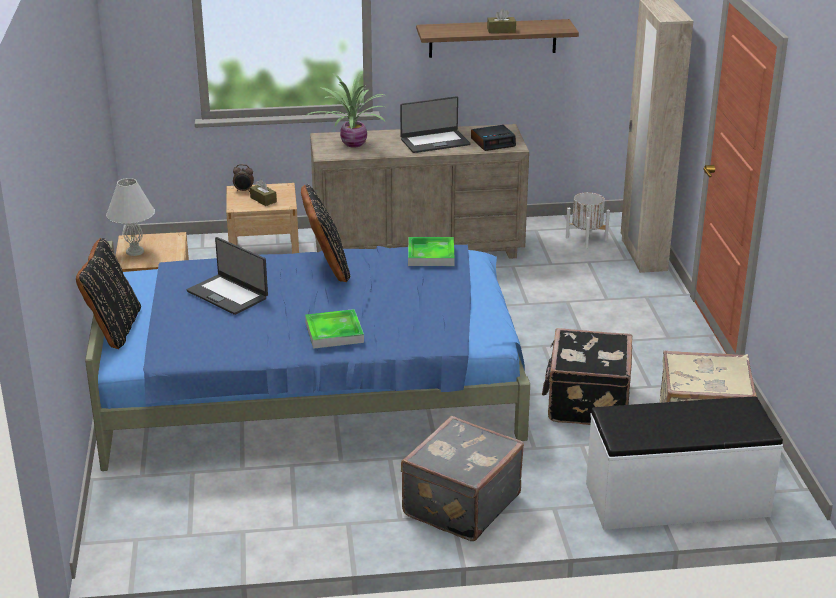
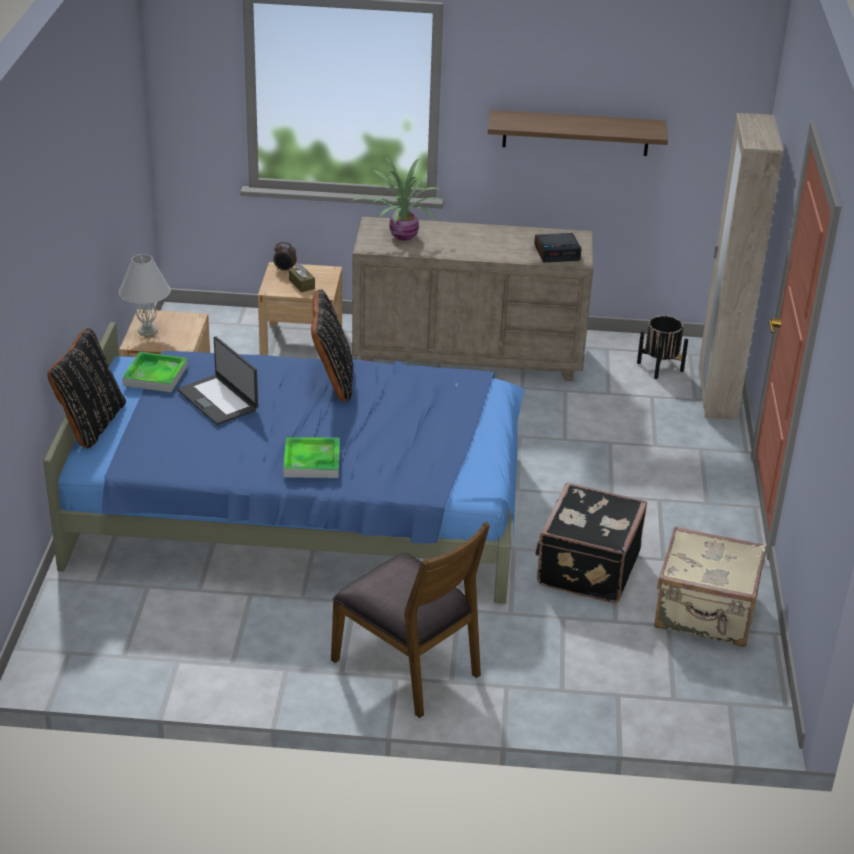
camera: 10 degrees right, 5 degrees up
laptop [400,96,471,153] -> none
grey suitcase [401,416,524,541] -> brown chair [331,522,490,718]
tray [408,237,455,266] -> tray moved to [122,352,188,392]
brown tissue box [487,9,516,33] -> none
white planter [565,192,610,248] -> black planter [637,316,688,379]
white bench [586,396,783,530] -> none

